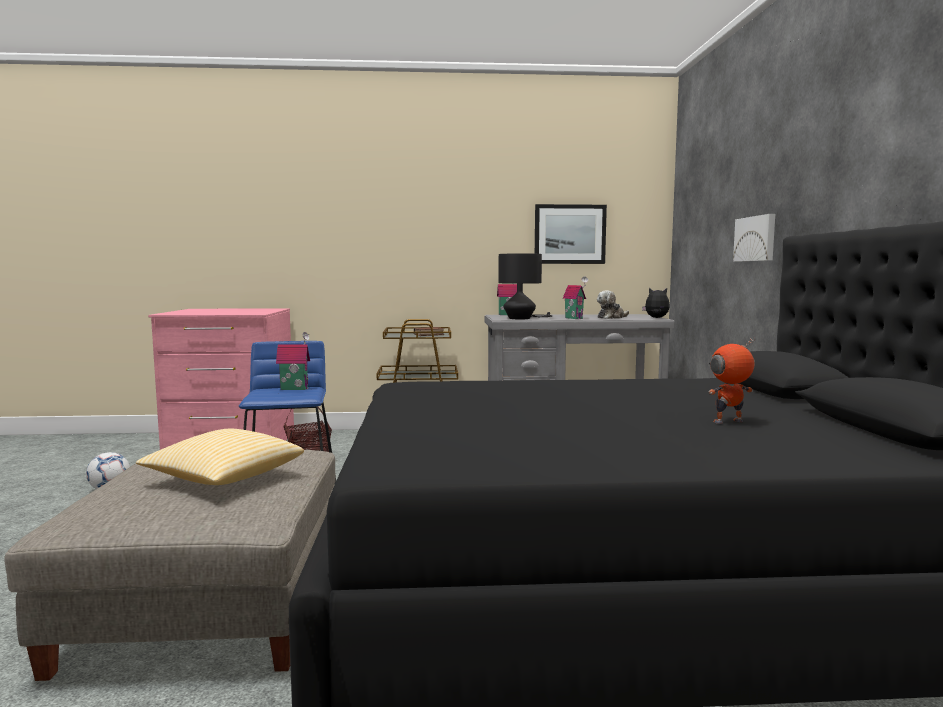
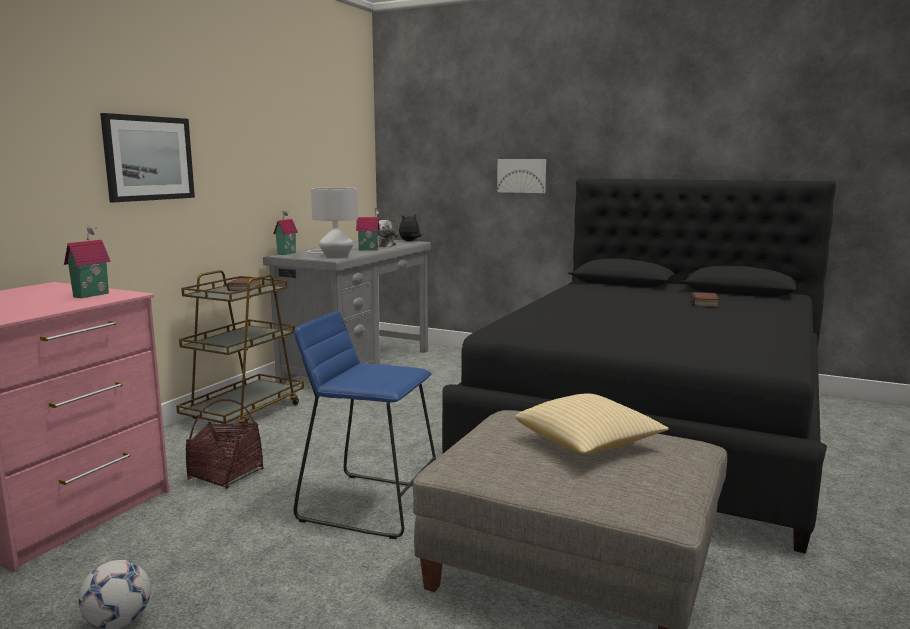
camera: 60 degrees left, 5 degrees up
toy house [276,332,310,390] -> toy house moved to [64,226,111,298]
black table lamp [498,253,552,319] -> white table lamp [306,187,358,258]
picture [535,204,607,264] -> picture moved to [100,113,195,202]
toy robot [708,337,755,424] -> book [691,292,719,307]

